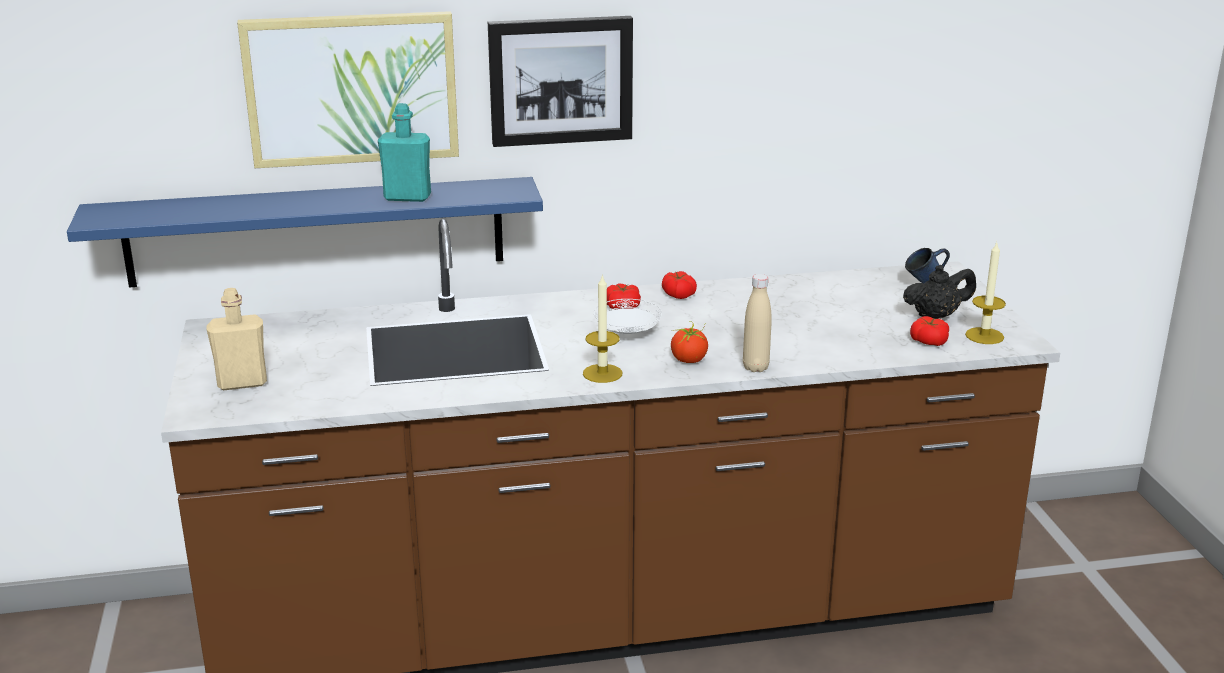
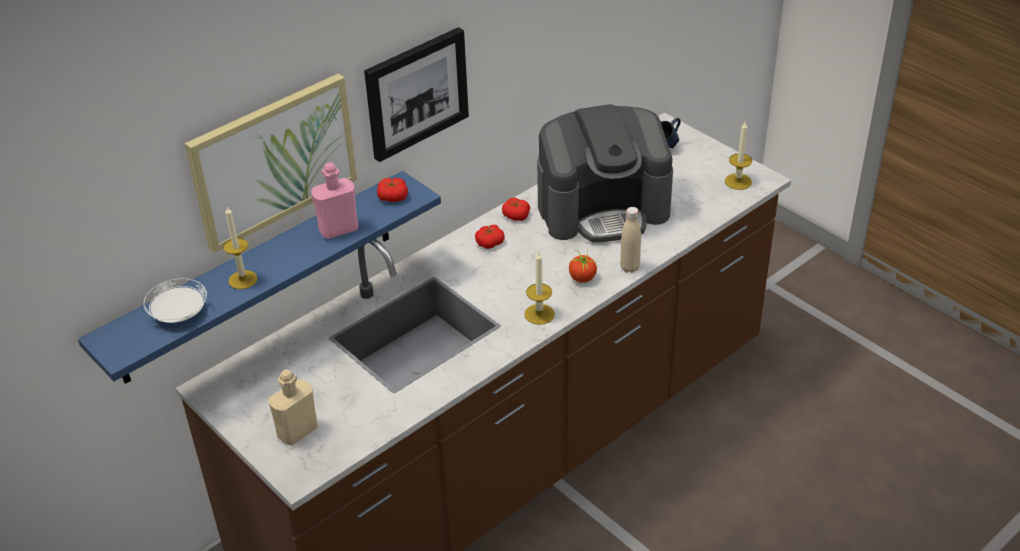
camera: 30 degrees left, 15 degrees up
turquoise bottle [378,103,431,202] -> pink bottle [311,162,358,239]
white plate [594,299,662,334] -> white plate moved to [144,279,207,323]
black teapot [903,265,976,319] -> none
tomato [910,316,949,346] -> tomato moved to [377,178,408,202]
none -> candle [223,206,257,289]
none -> coffee machine [537,104,673,242]

